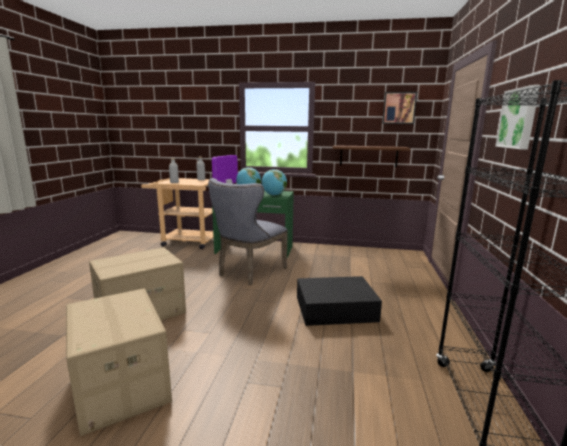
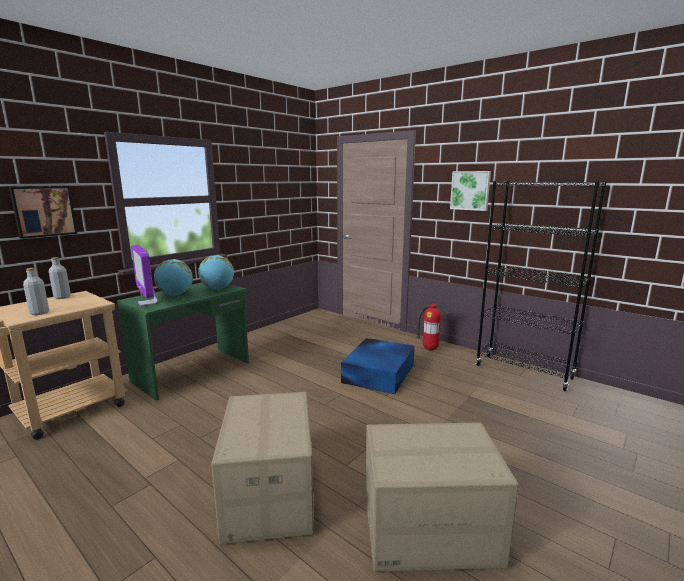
camera: 60 degrees left, 0 degrees up
grey chair [208,178,288,285] -> none
black storage box [297,276,382,326] -> blue storage box [341,338,415,394]
brown shelf [333,145,410,167] -> none
picture [382,92,417,124] -> picture moved to [9,186,77,239]
none -> fire extinguisher [416,304,452,351]

